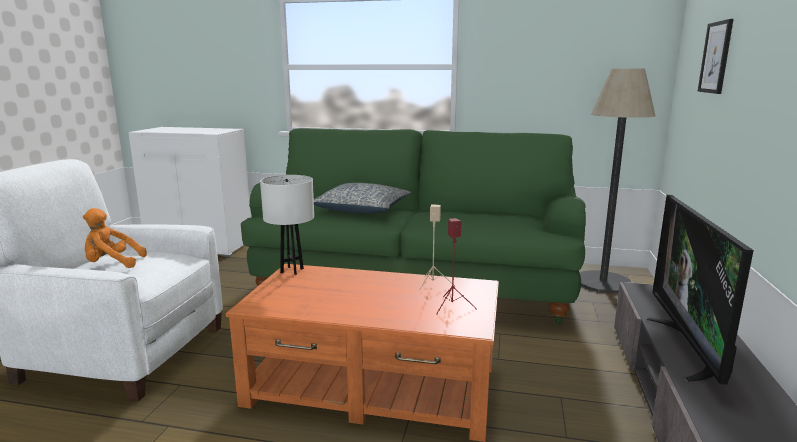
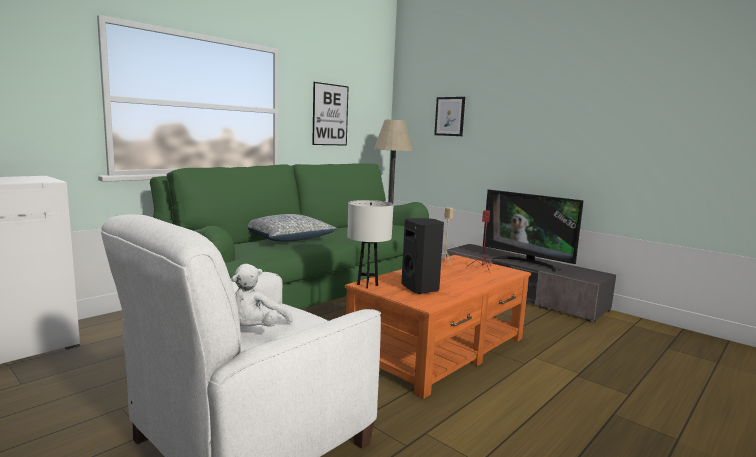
camera: 60 degrees left, 5 degrees down
orange plush toy [83,208,147,268] -> white plush toy [231,264,293,327]
none -> picture [312,82,348,146]
none -> black speaker [401,218,444,294]

